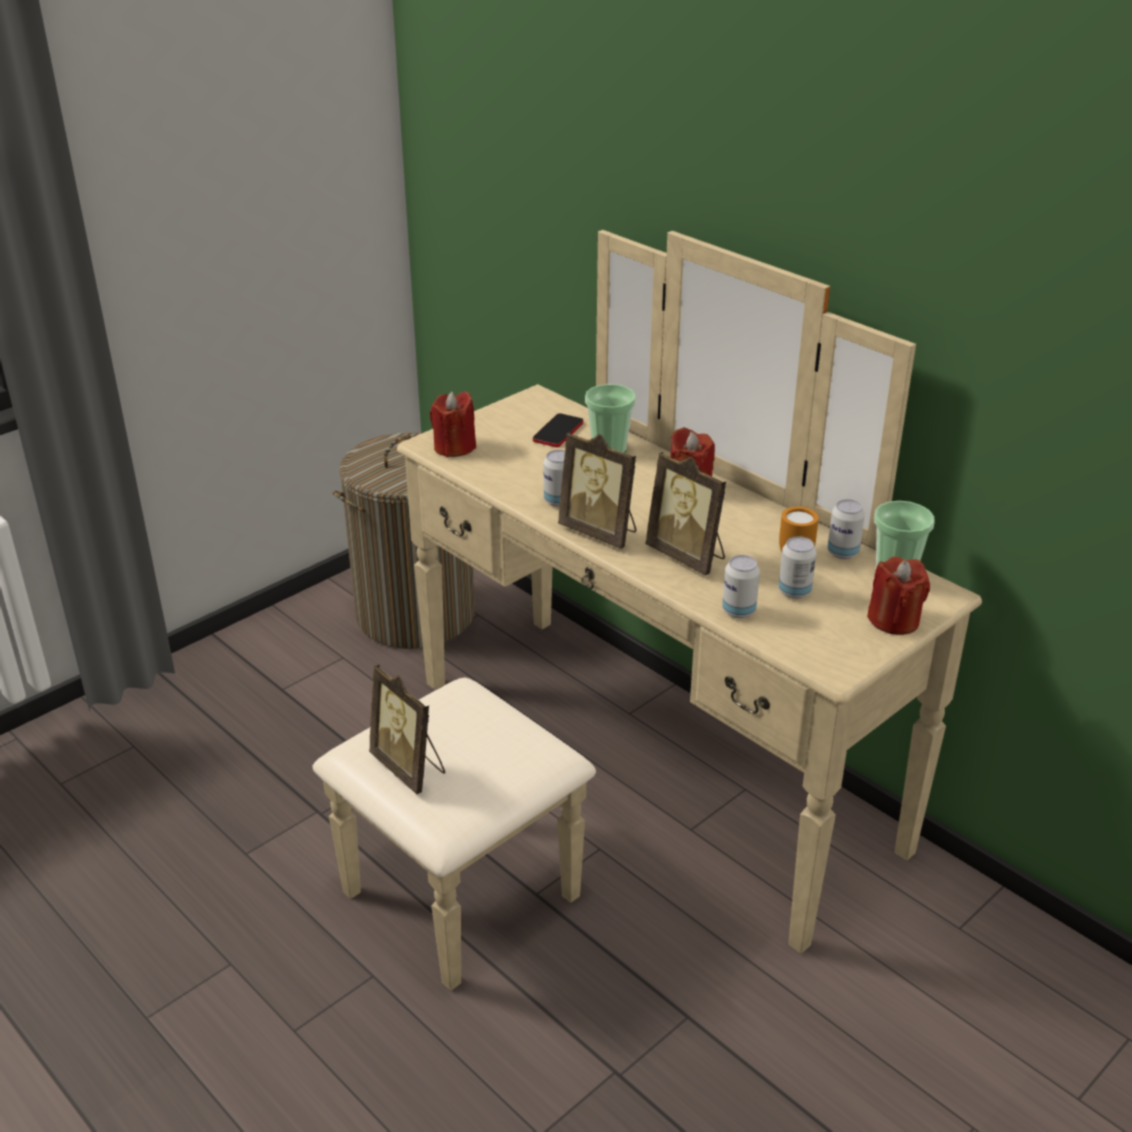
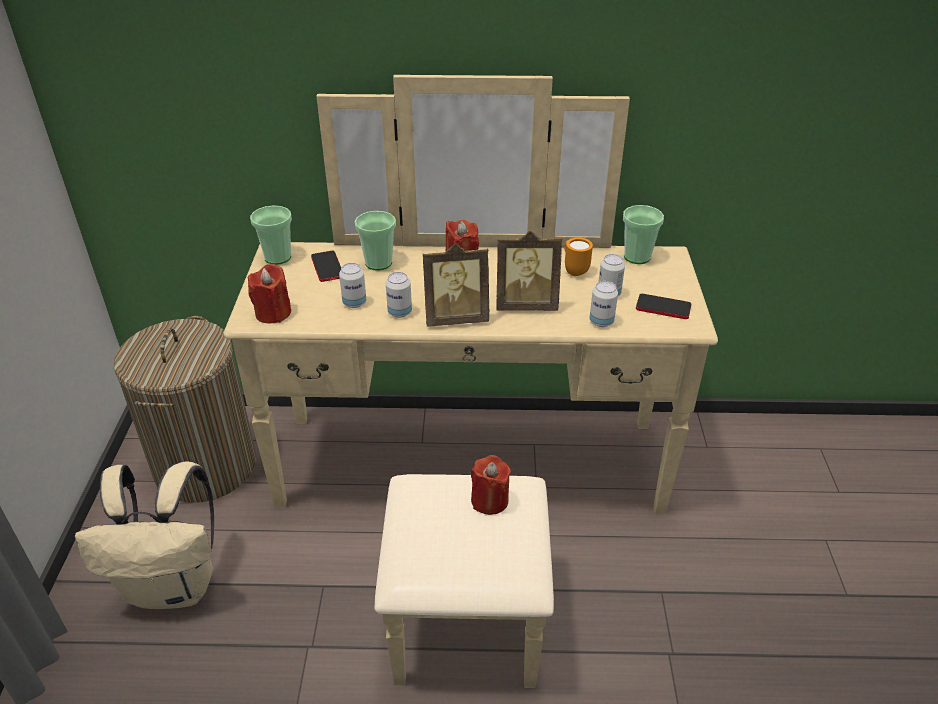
camera: 45 degrees left, 5 degrees up
picture frame [369,664,445,794] -> none
can [827,499,865,559] -> can moved to [339,263,366,308]
red candle [867,556,930,635] -> red candle moved to [471,455,511,515]
none -> beige backpack [75,462,214,609]
none -> cup [250,205,292,265]
none -> phone [636,294,692,319]

